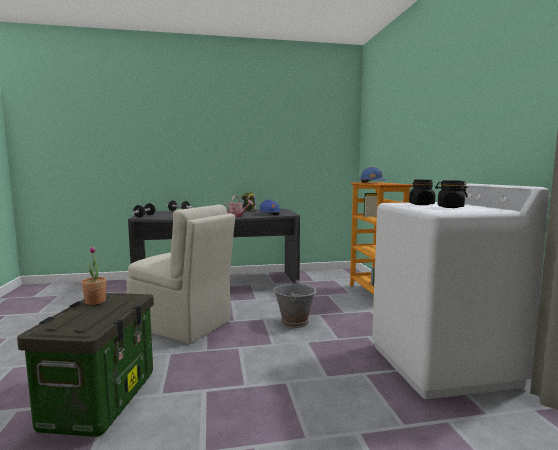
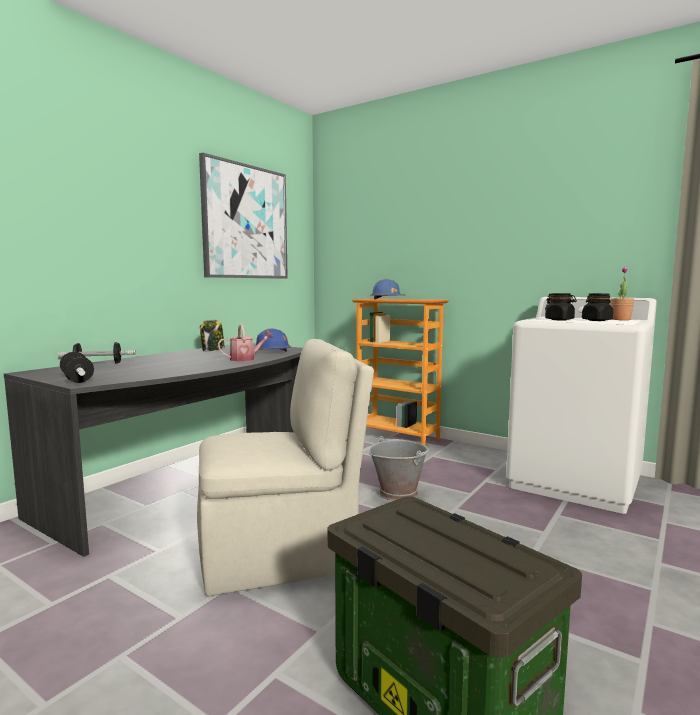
camera: 45 degrees left, 0 degrees up
potted plant [81,246,106,305] -> potted plant moved to [611,266,634,320]
none -> picture [199,153,288,279]

